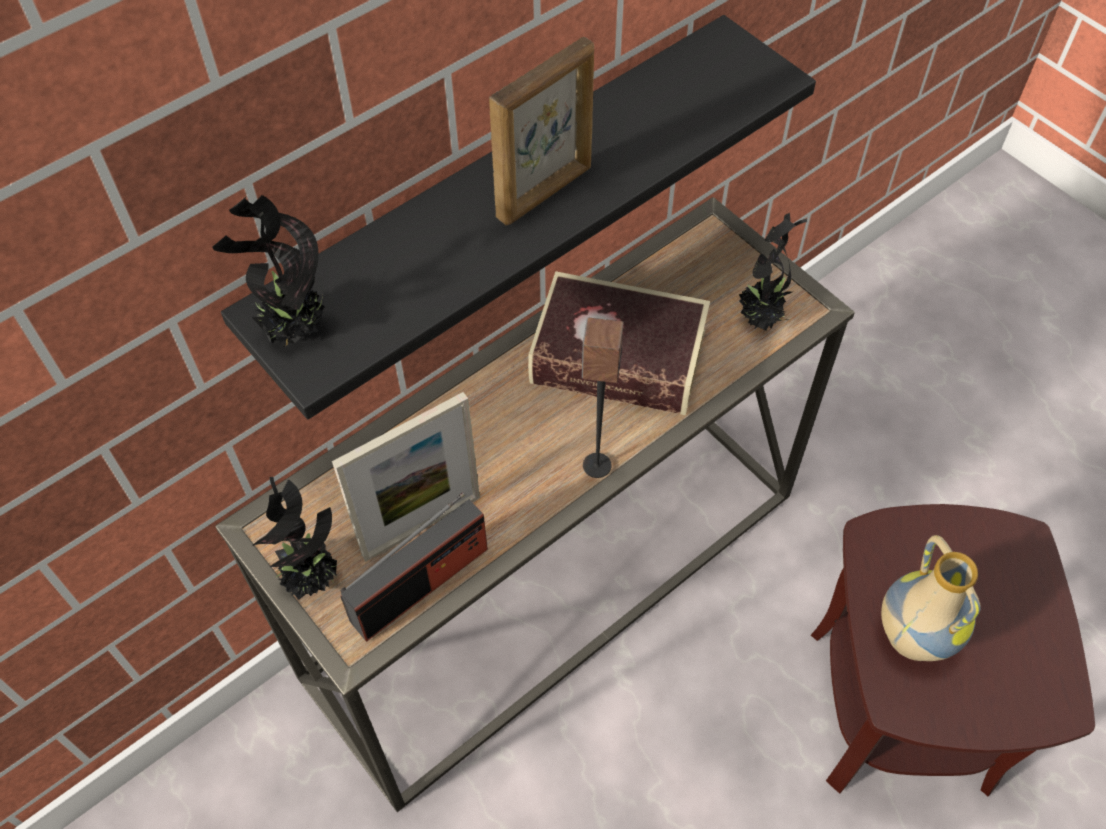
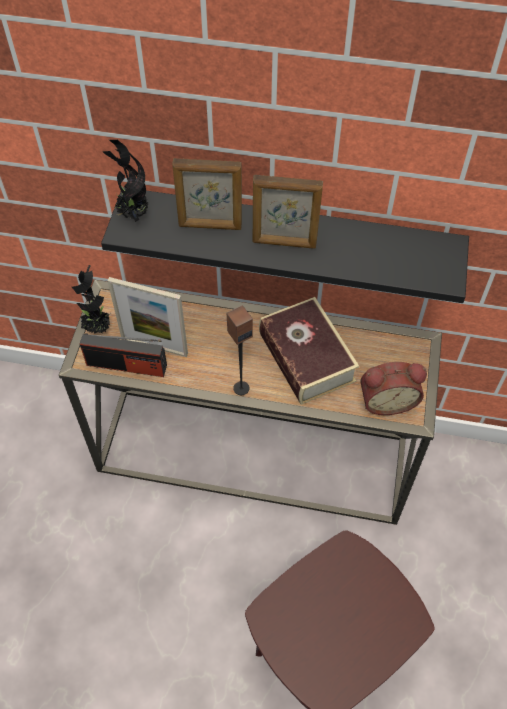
camera: 50 degrees right, 0 degrees up
potted plant [739,213,807,331] -> alarm clock [360,362,427,415]
vase [881,535,981,661] -> none
none -> picture frame [172,158,242,230]

